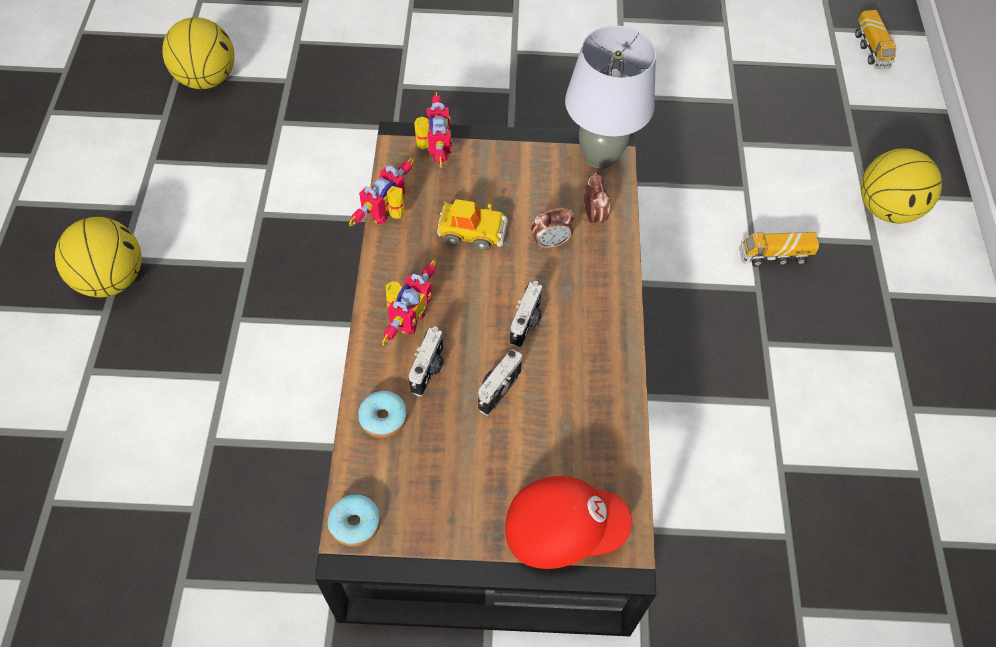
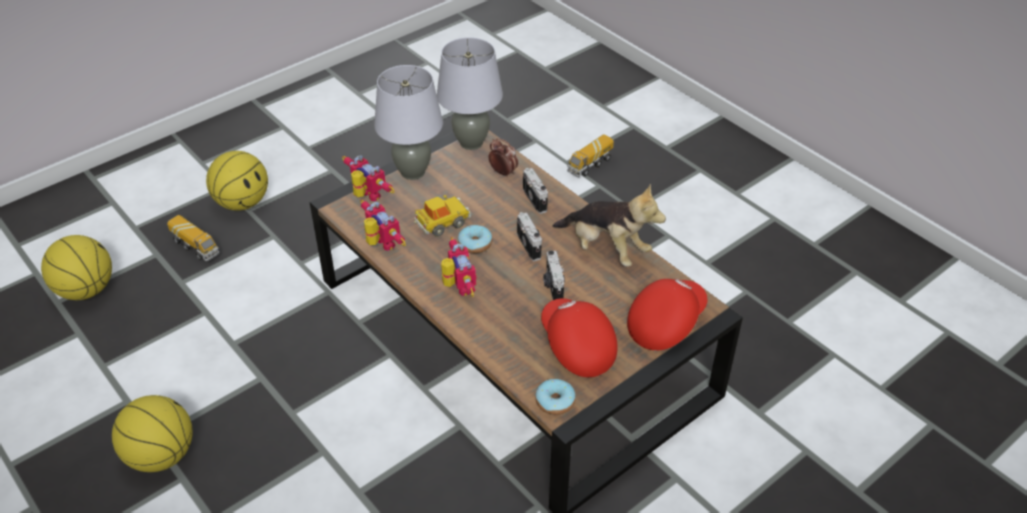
camera: 40 degrees left, 15 degrees down
toy robot [349,158,414,226] -> toy robot turned 150 degrees clockwise [360,200,406,251]
donut [358,391,407,438] -> donut moved to [458,225,493,253]
camera [409,327,444,397] -> camera moved to [523,168,548,214]
alarm clock [531,208,574,250] -> none
toy truck [855,10,896,69] -> toy truck moved to [167,215,220,261]
basketball [861,148,942,223] -> basketball moved to [206,151,268,211]
none -> grey table lamp [374,65,443,180]
none -> red cap [541,298,618,377]
none -> plush toy [552,184,666,267]

